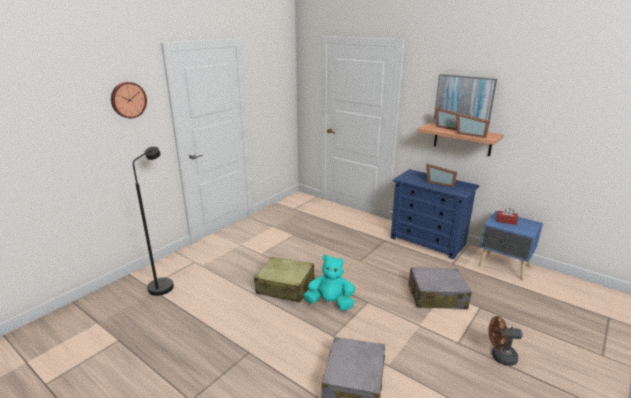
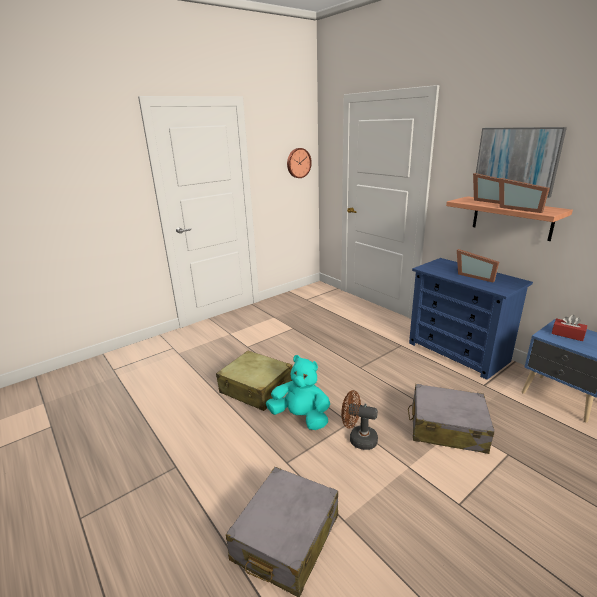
camera: 15 degrees right, 0 degrees up
wall clock [111,82,147,118] -> wall clock moved to [287,148,312,178]
black floor lamp [133,147,174,296] -> none
brown fan [488,316,523,366] -> brown fan moved to [341,390,378,450]

